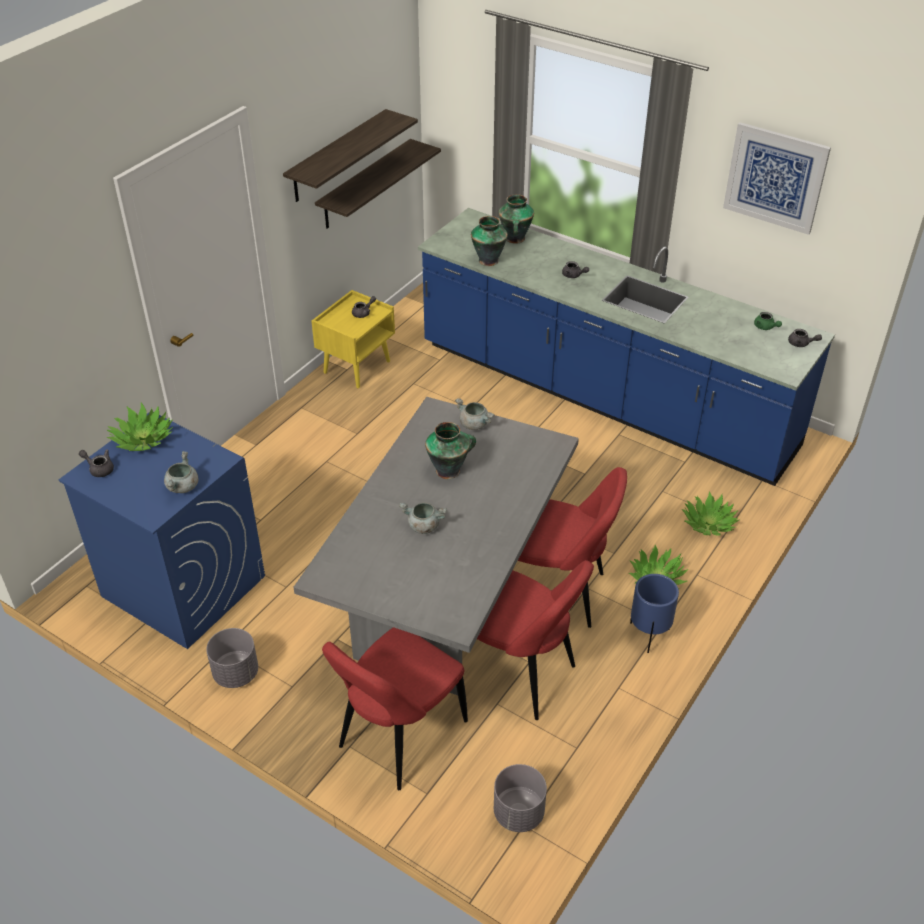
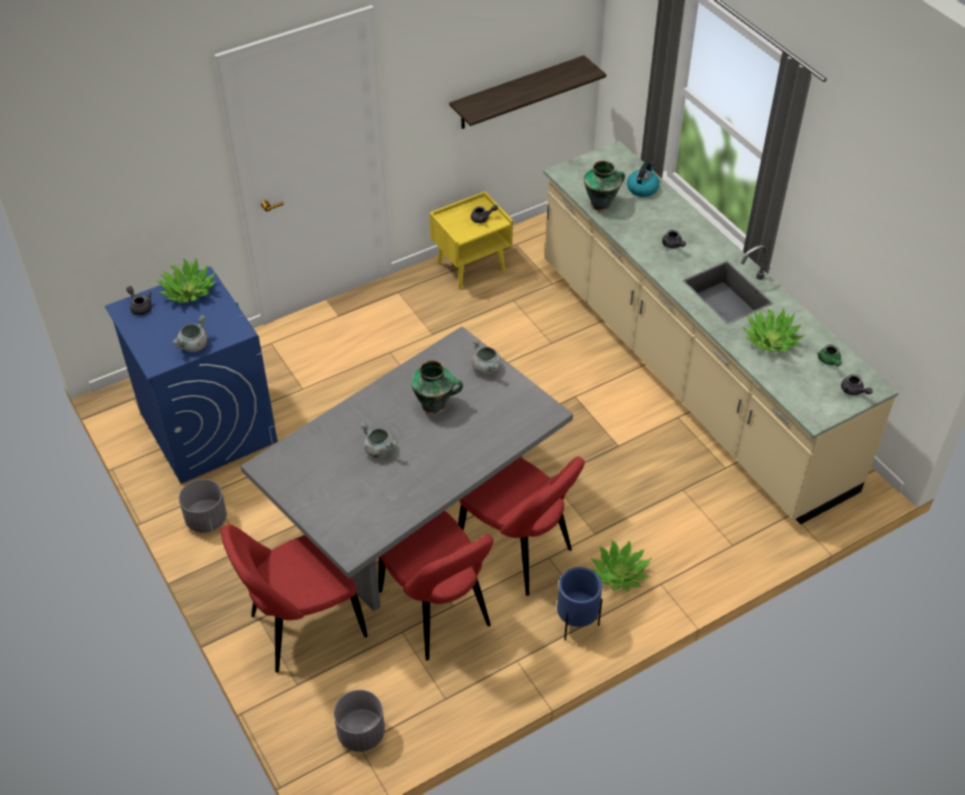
camera: 25 degrees right, 5 degrees up
shelf [283,109,418,202] -> none
blue counter [418,208,835,486] -> beige counter [543,141,899,524]
vase [498,194,534,244] -> kettle [627,161,659,197]
potted plant [682,492,740,536] -> potted plant moved to [742,307,805,352]
picture [723,122,831,235] -> none

